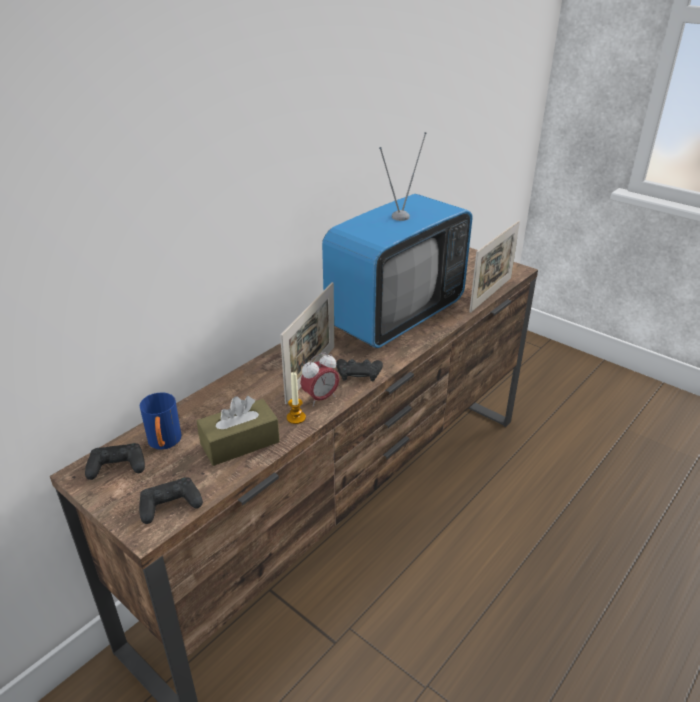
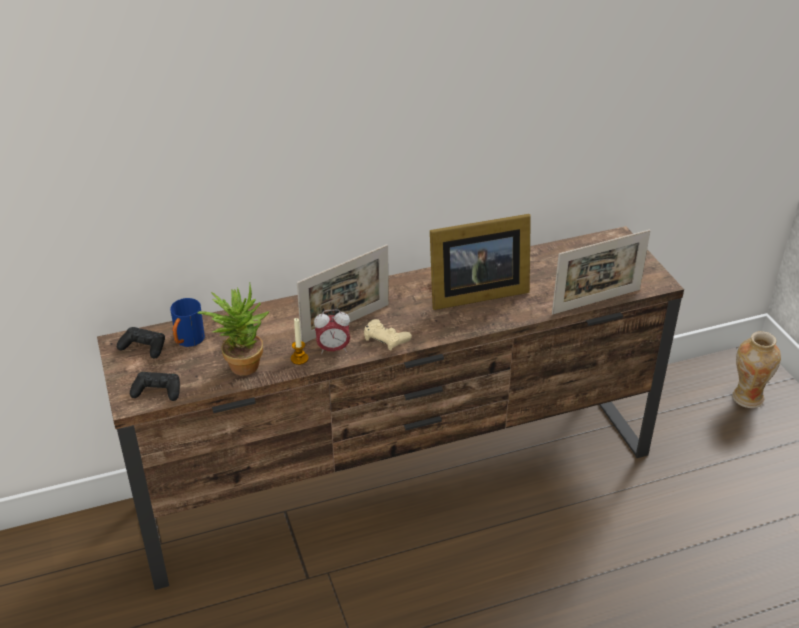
camera: 30 degrees right, 5 degrees up
brown tissue box [197,396,280,466] -> potted plant [197,283,269,376]
television [322,132,473,348] -> picture frame [430,214,531,310]
black game controller [336,359,383,381] -> beige game controller [364,319,412,351]
none -> vase [732,331,781,408]

